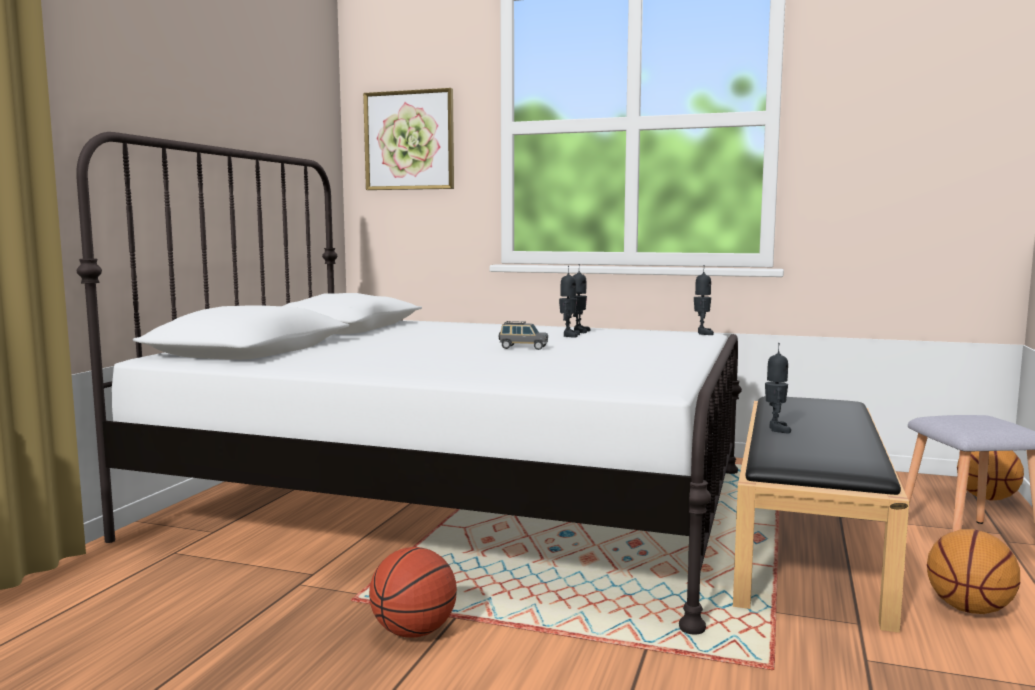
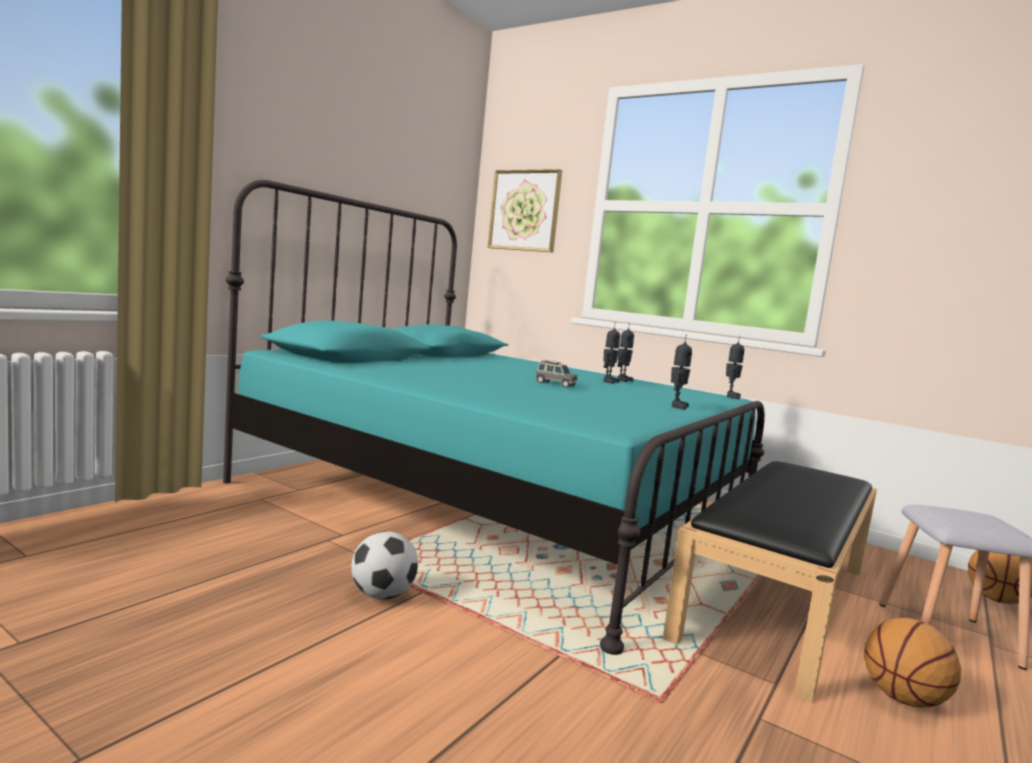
camera: 15 degrees right, 0 degrees up
white bed [76,132,742,635] -> turquoise bed [223,180,765,655]
basketball [369,547,457,638] -> football [351,531,418,599]
toy robot [765,343,791,433] -> toy robot moved to [671,334,692,410]

